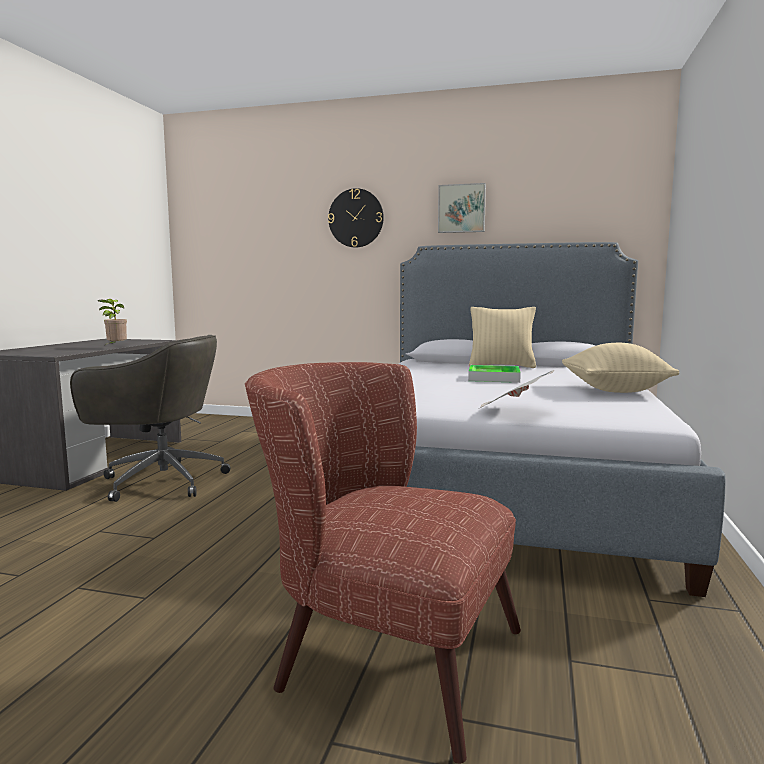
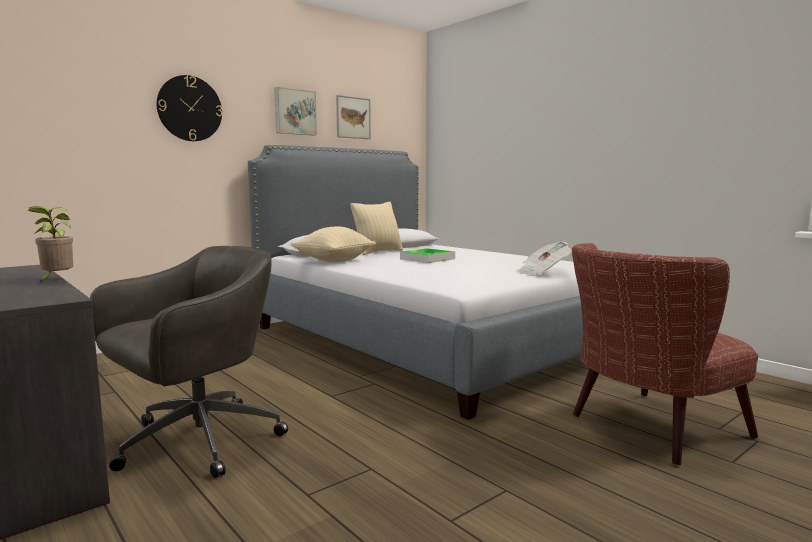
camera: 55 degrees left, 0 degrees up
beige pillow [562,343,679,393] -> beige pillow moved to [291,226,376,262]
none -> picture [336,95,371,139]

